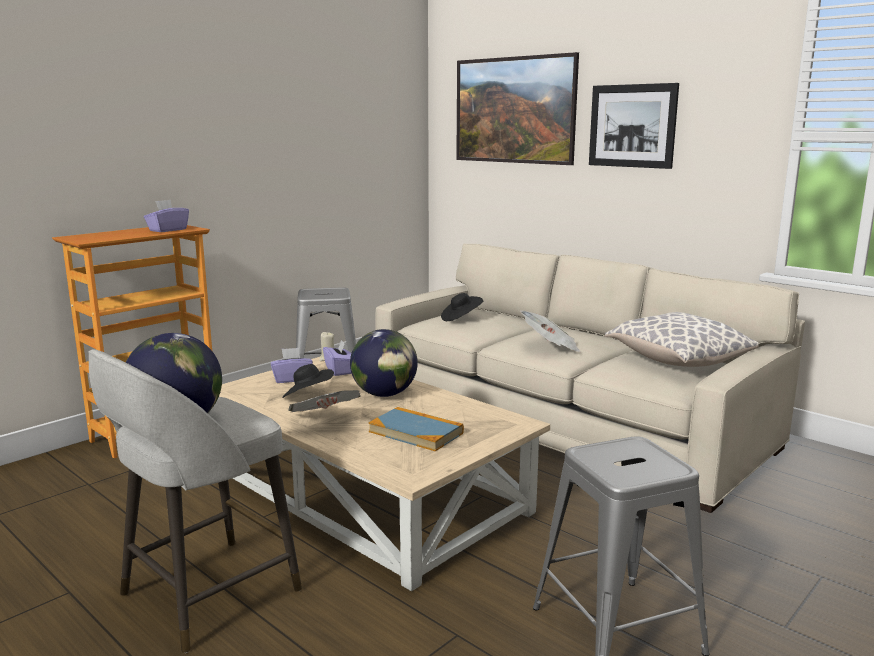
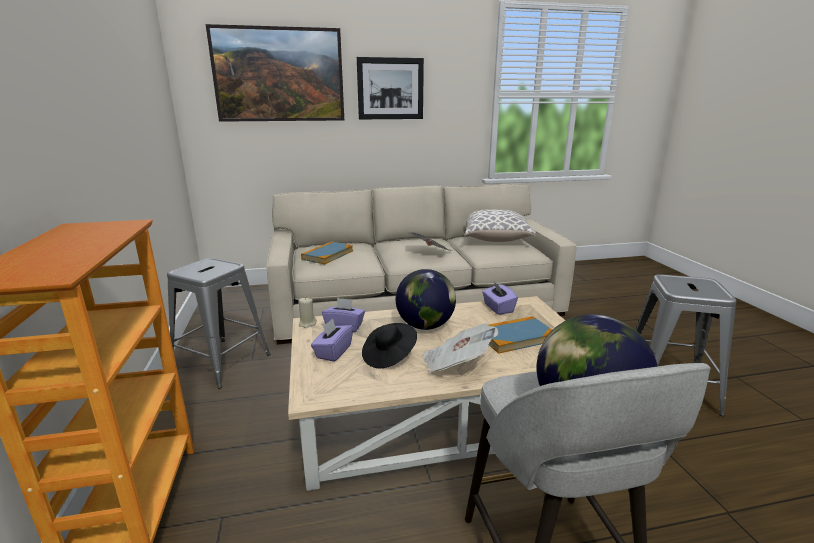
camera: 55 degrees left, 5 degrees up
purple tissue box [144,200,189,232] -> purple tissue box moved to [482,282,518,315]
black hat [441,293,483,321] -> book [301,241,353,264]

